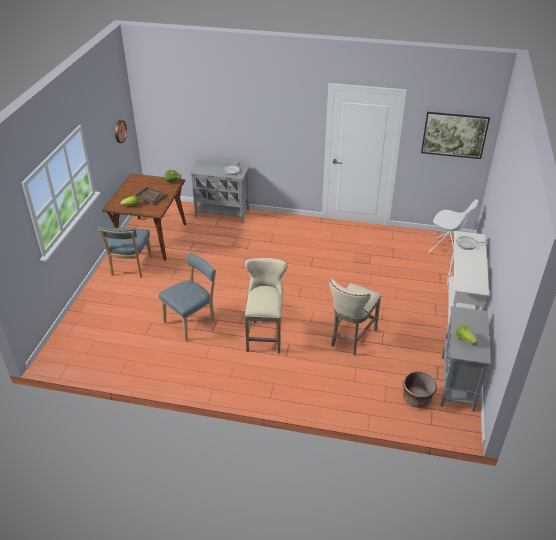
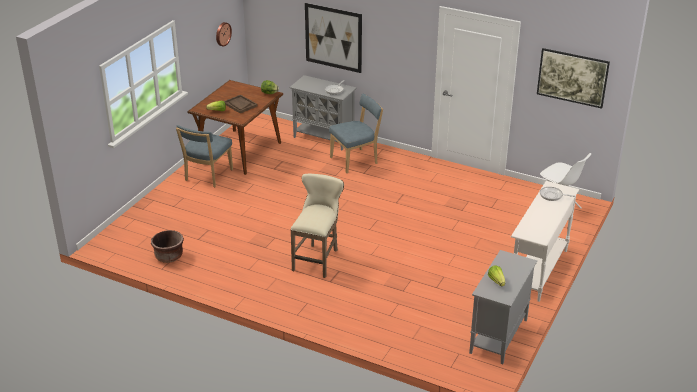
camera: 15 degrees right, 5 degrees down
blue chair [159,252,216,340] -> blue chair moved to [329,94,383,173]
beige stool [329,279,381,356] -> none
brown planter [403,371,437,408] -> brown planter moved to [151,230,184,263]
none -> picture [305,3,362,73]

